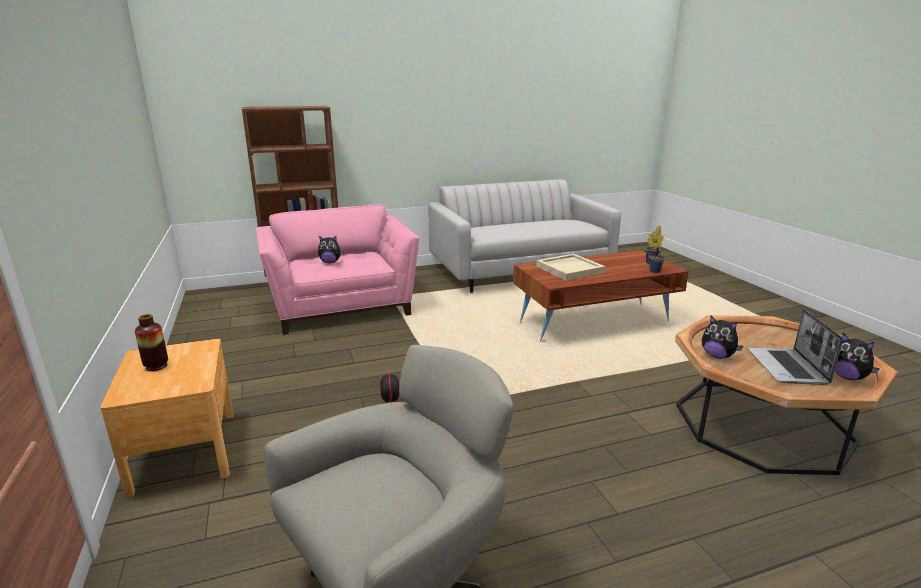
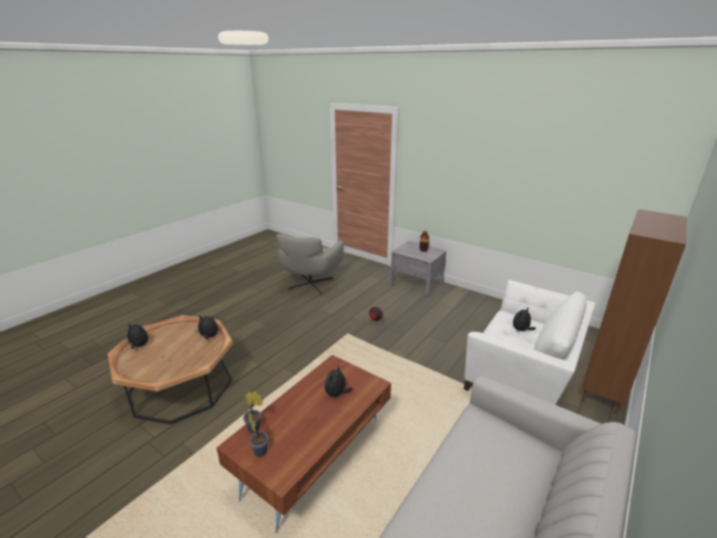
camera: 145 degrees right, 5 degrees up
brown nightstand [100,339,234,498] -> grey nightstand [390,241,446,297]
pink armchair [256,204,419,335] -> white armchair [464,280,595,405]
beige tray [536,254,605,281] -> plush toy [325,365,352,399]
laptop [748,309,843,385] -> none

